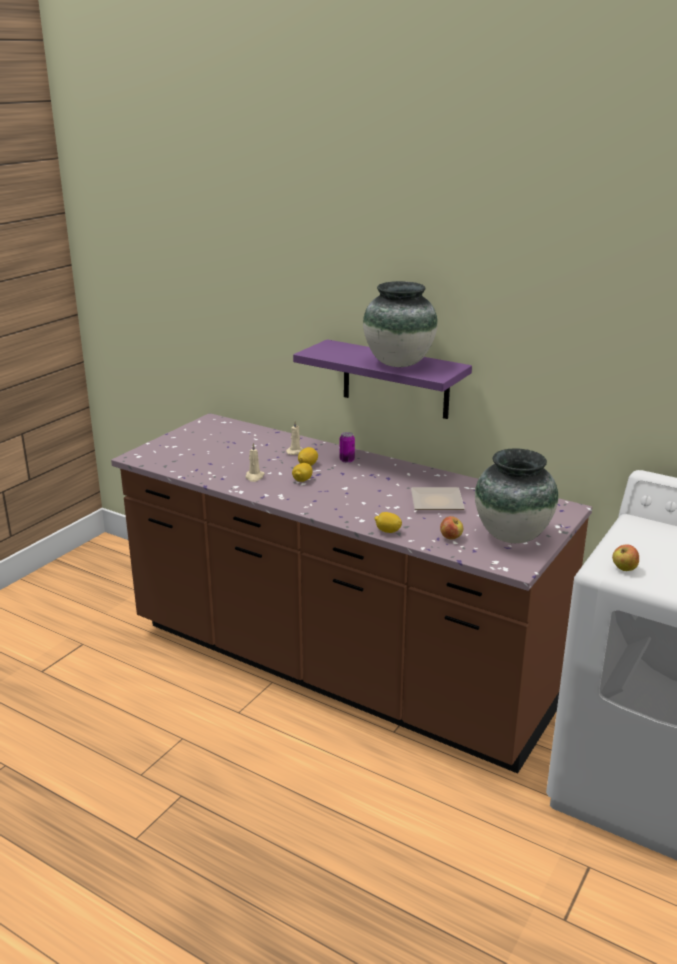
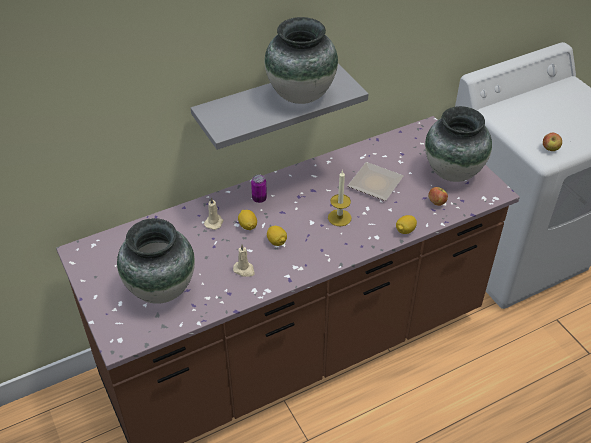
camera: 60 degrees left, 20 degrees up
purple shelf [293,339,472,419] -> grey shelf [191,64,369,150]
none -> vase [117,218,195,304]
none -> candle [328,170,352,226]

